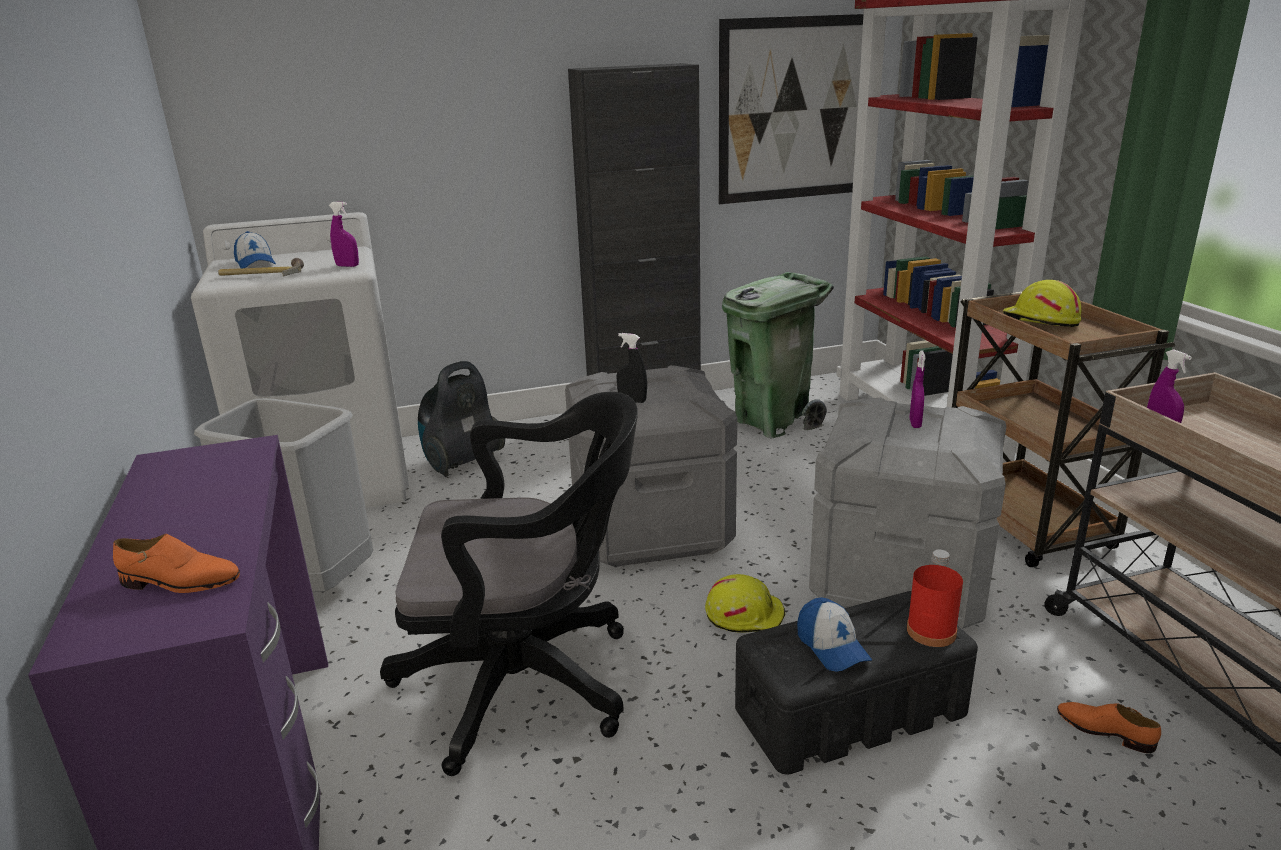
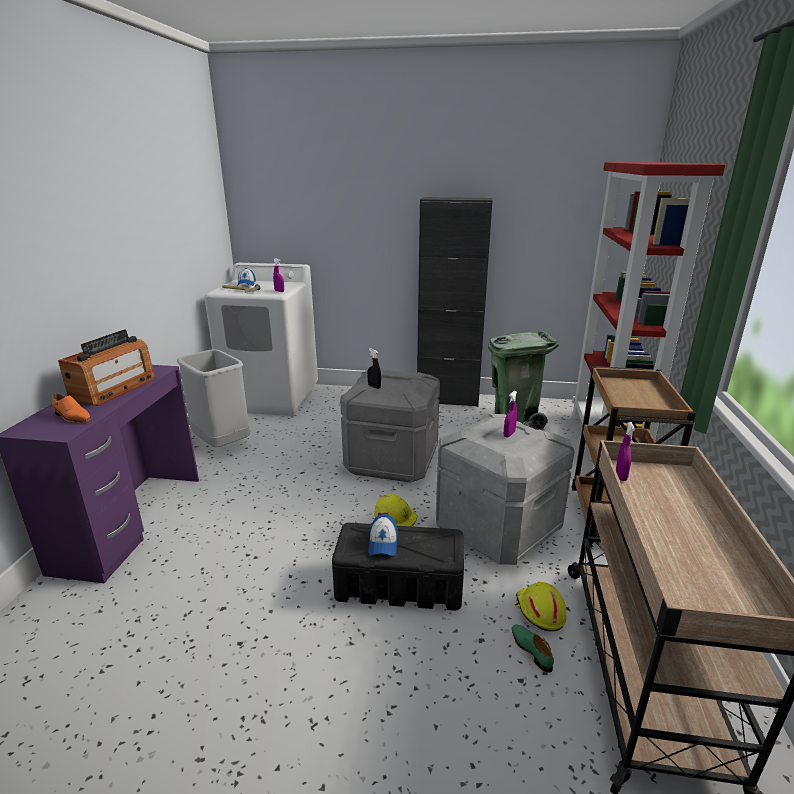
camera: 25 degrees right, 0 degrees up
black office chair [380,392,638,776] -> none
vacuum cleaner [418,361,505,477] -> none
picture [719,14,863,204] -> none
red bottle [907,550,963,647] -> none
yellow hard hat [1003,280,1082,327] -> yellow hard hat moved to [515,582,567,632]
orange shoe [1057,702,1161,753] -> green shoe [512,624,554,673]
none -> radio [58,329,155,406]

